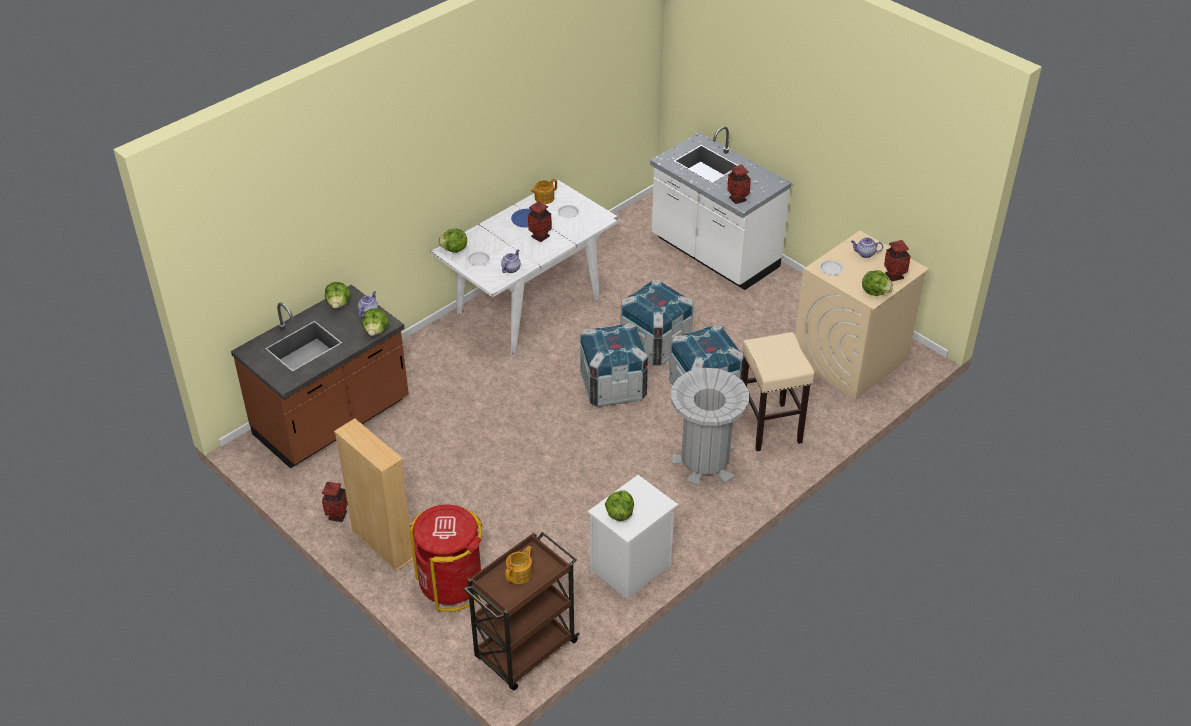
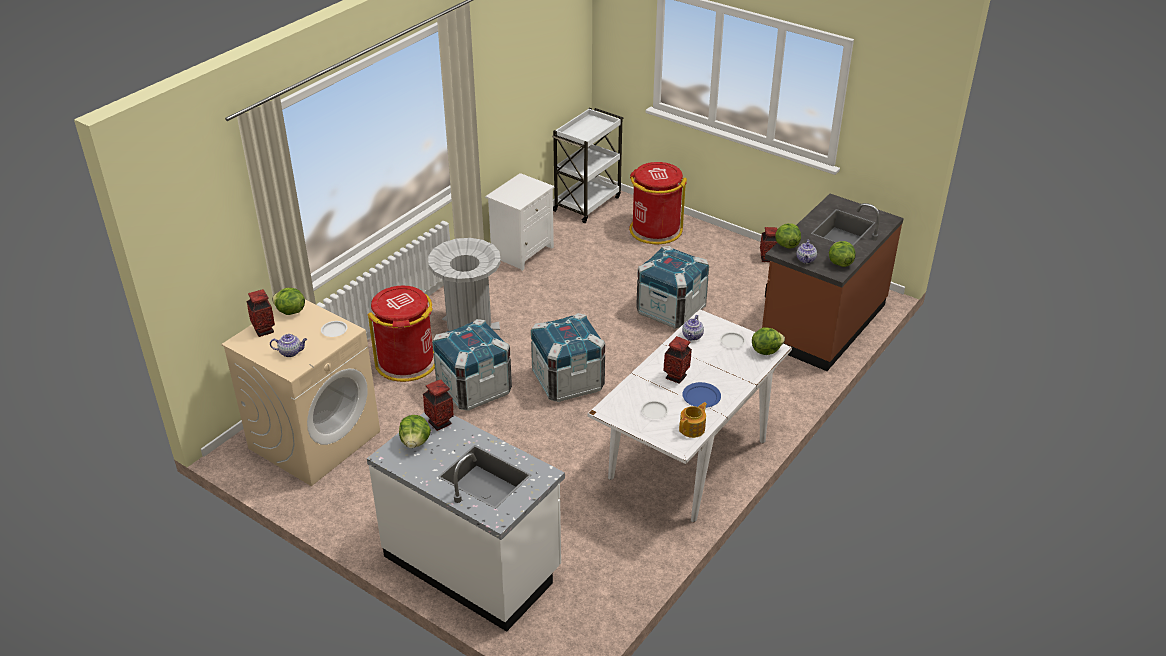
camera: 170 degrees right, 5 degrees down
beige bookcase [334,418,413,571] -> none
brown cart [463,532,580,690] -> white cart [552,108,623,223]
teapot [505,546,532,584] -> none
lettuce [605,490,634,521] -> lettuce moved to [399,415,431,448]
crate [621,280,693,366] -> crate moved to [636,246,709,329]
beige stool [741,332,814,451] -> red trash can [368,285,435,382]

